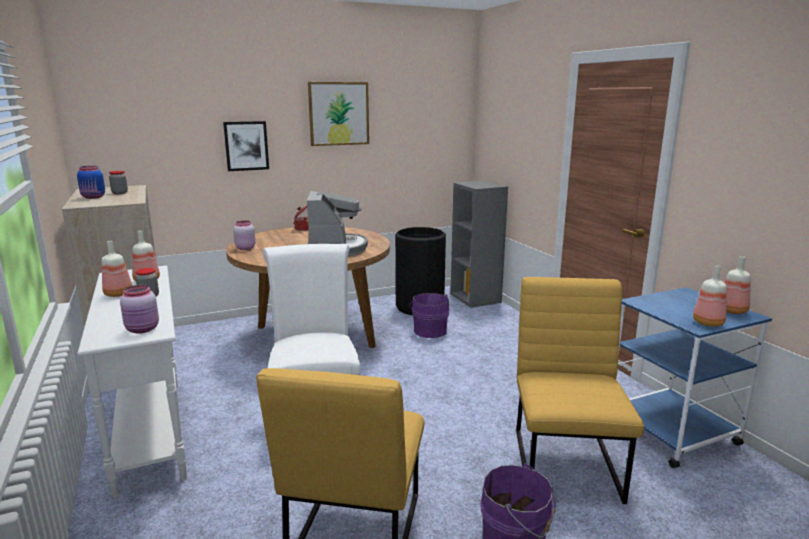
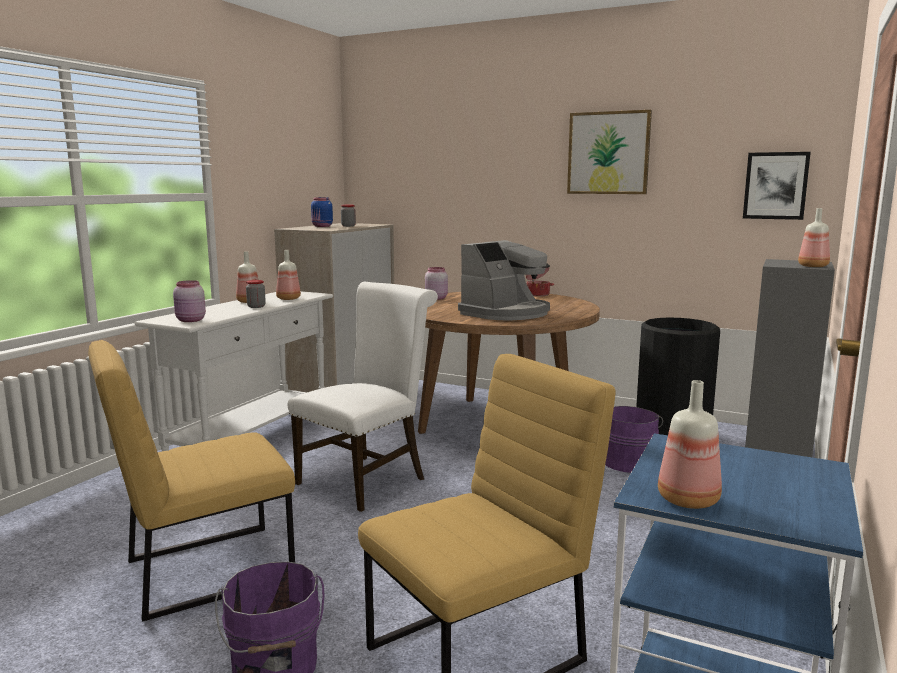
camera: 50 degrees right, 5 degrees down
picture [223,121,269,171] -> picture moved to [743,152,811,220]
bottle [725,256,751,314] -> bottle moved to [798,208,830,267]

